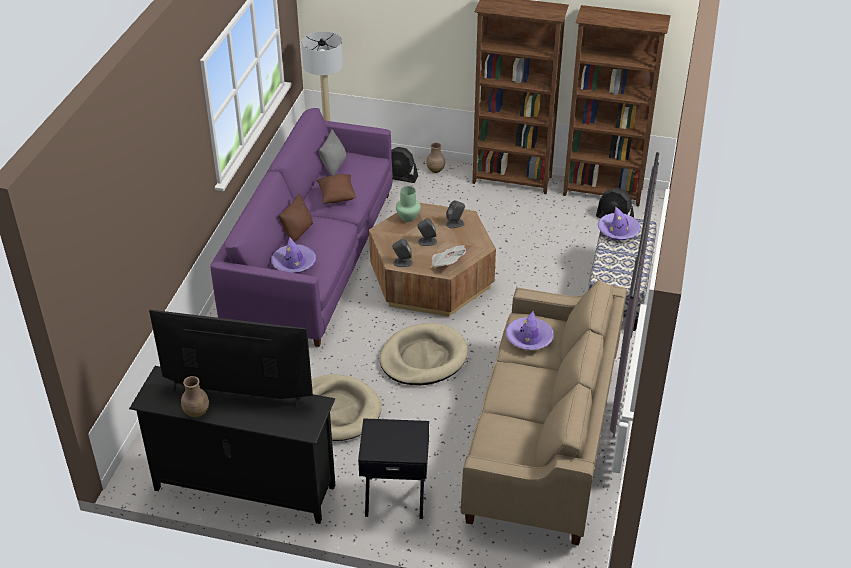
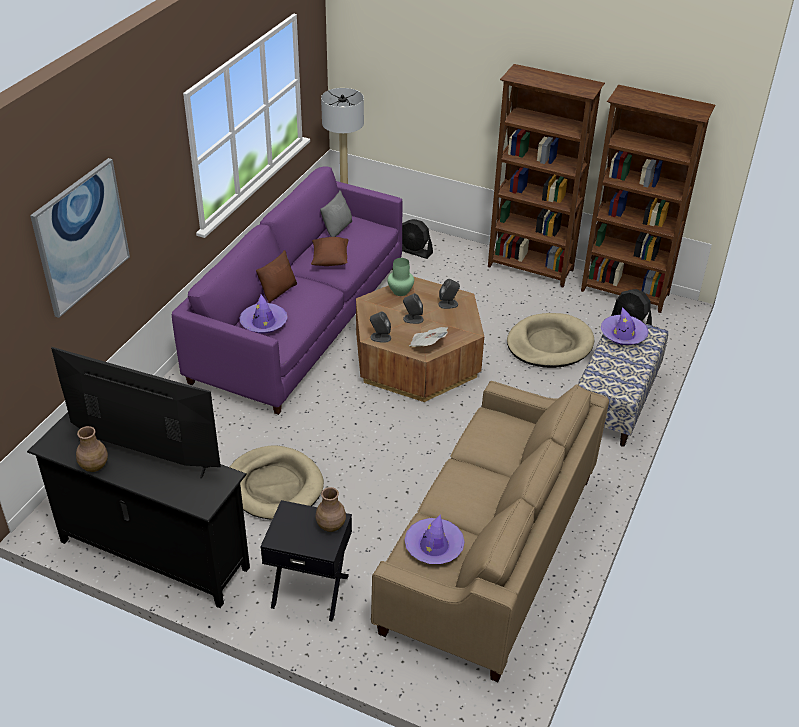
camera: 10 degrees right, 0 degrees up
beige dog bed [379,323,468,385] -> beige dog bed moved to [507,313,594,368]
brown vase [426,143,445,173] -> brown vase moved to [316,487,346,532]
purple hat [506,311,554,350] -> purple hat moved to [405,515,465,564]
none -> picture [30,158,130,318]

